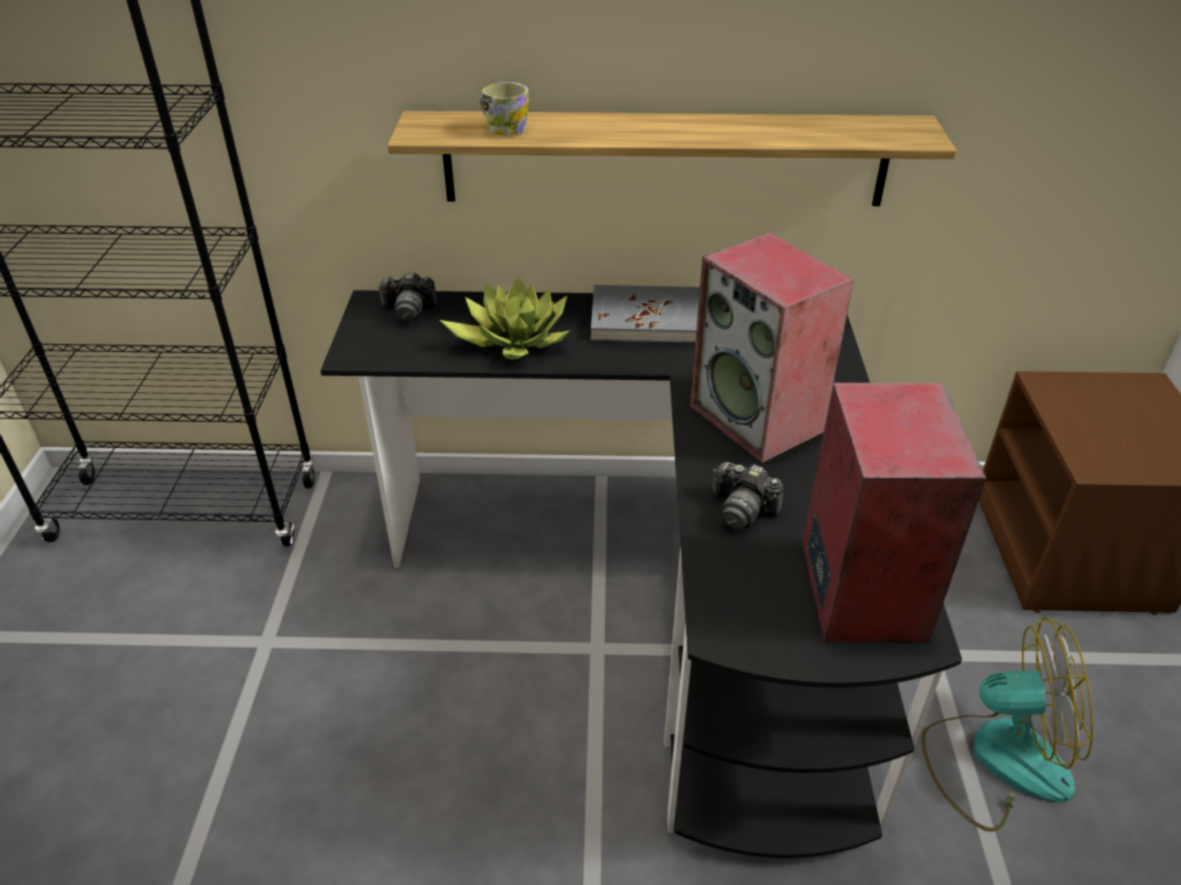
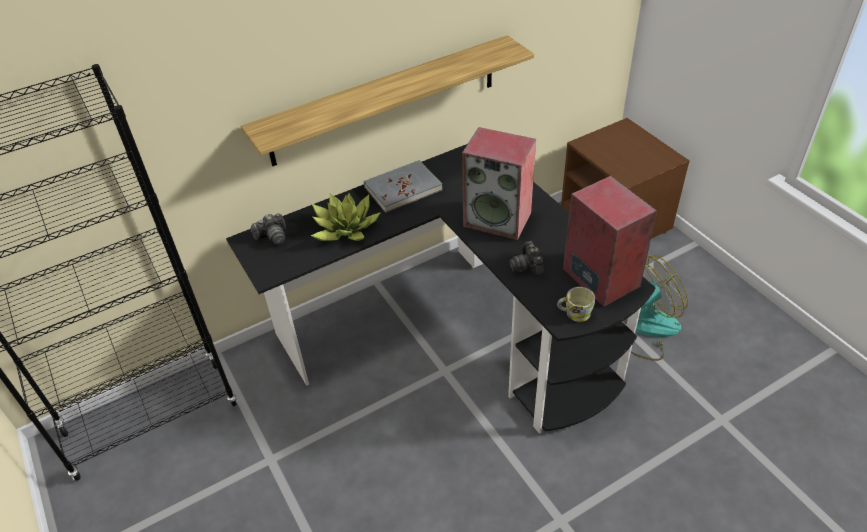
camera: 30 degrees left, 5 degrees up
mug [480,82,529,136] -> mug moved to [557,287,595,322]
camera [713,462,784,531] -> camera turned 75 degrees clockwise [509,241,544,276]

